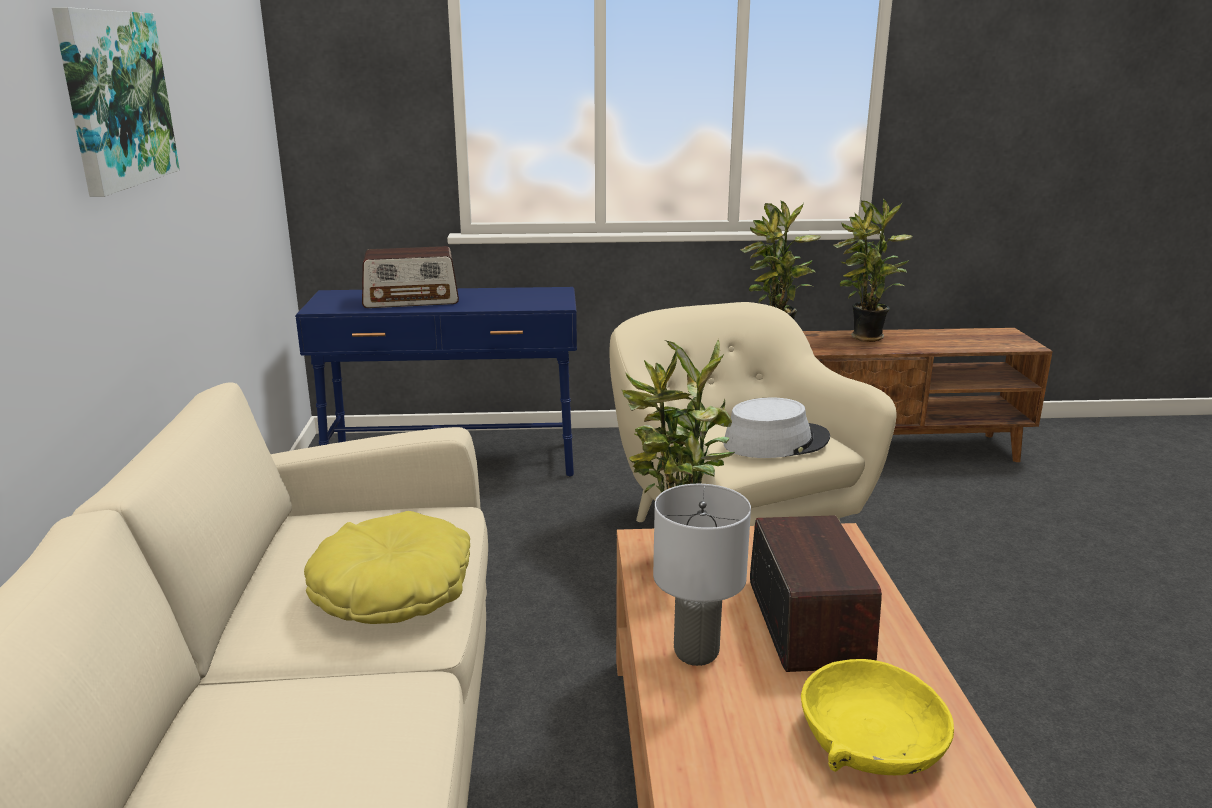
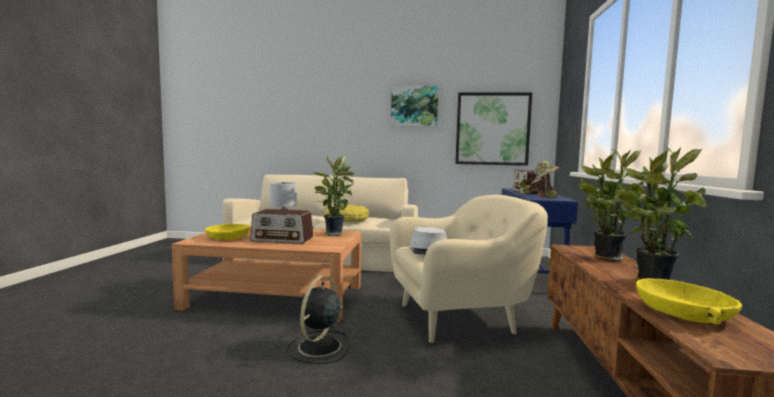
camera: 100 degrees right, 15 degrees down
none -> black fan [287,275,349,364]
none -> picture [455,92,532,166]
none -> potted plant [519,161,560,198]
none -> yellow bowl [636,278,742,325]

